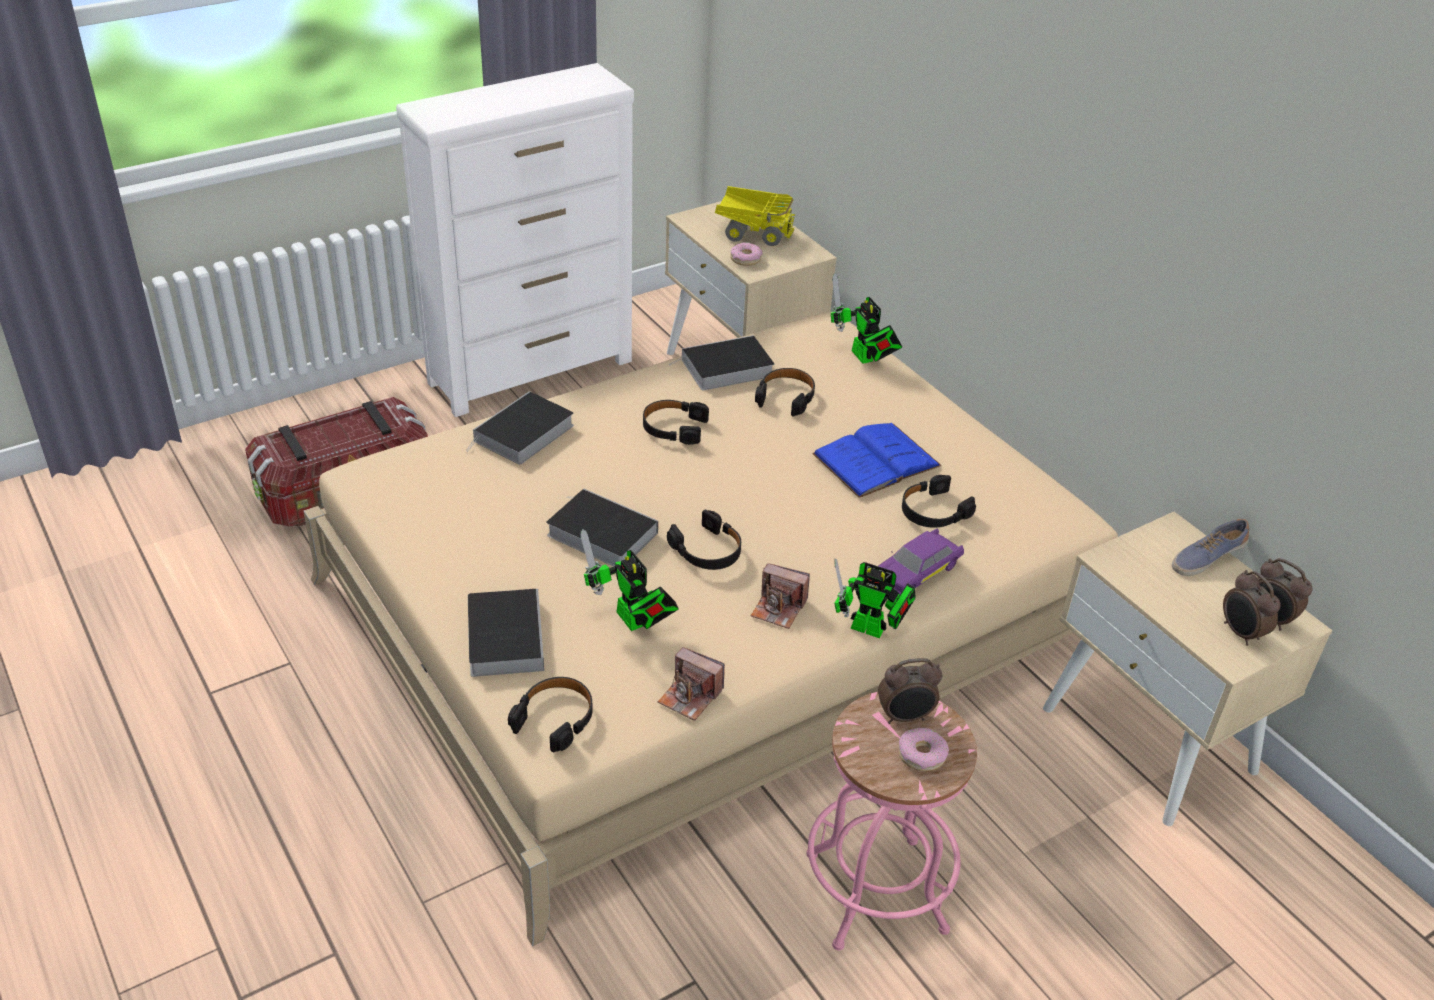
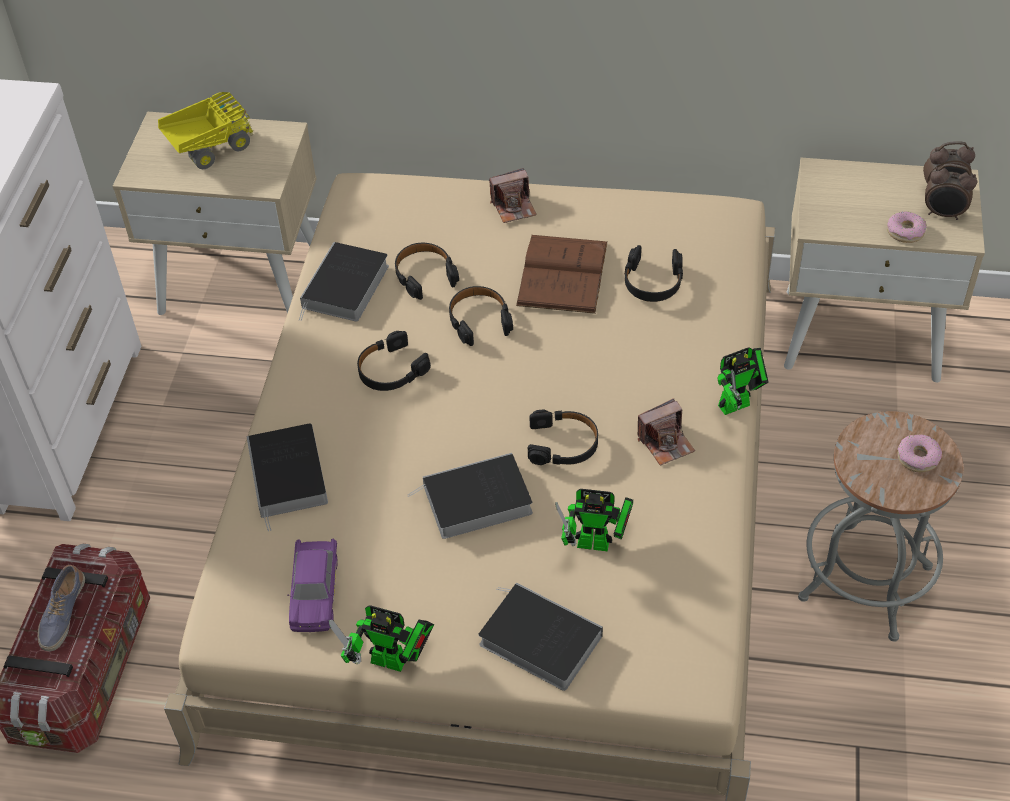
camera: 45 degrees left, 10 degrees up
black headphones [508,677,593,753] -> black headphones moved to [449,286,513,346]
camera [657,647,725,721] -> camera moved to [489,168,537,223]
donut [730,242,763,266] -> donut moved to [887,211,927,243]
pink stool [806,692,977,951] -> grey stool [798,411,963,642]
blue book [812,423,942,498] -> brown book [516,235,608,314]
toy robot [831,273,902,364] -> toy robot moved to [329,605,434,672]
purple toy car [878,529,964,594] -> purple toy car moved to [287,538,338,632]
alarm clock [878,658,942,724] -> none
shoe [1172,519,1249,576] -> shoe moved to [38,565,85,651]

